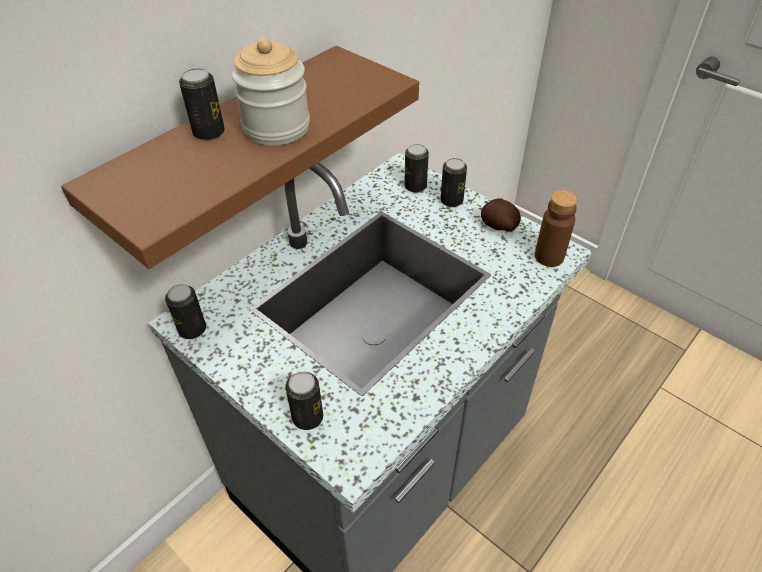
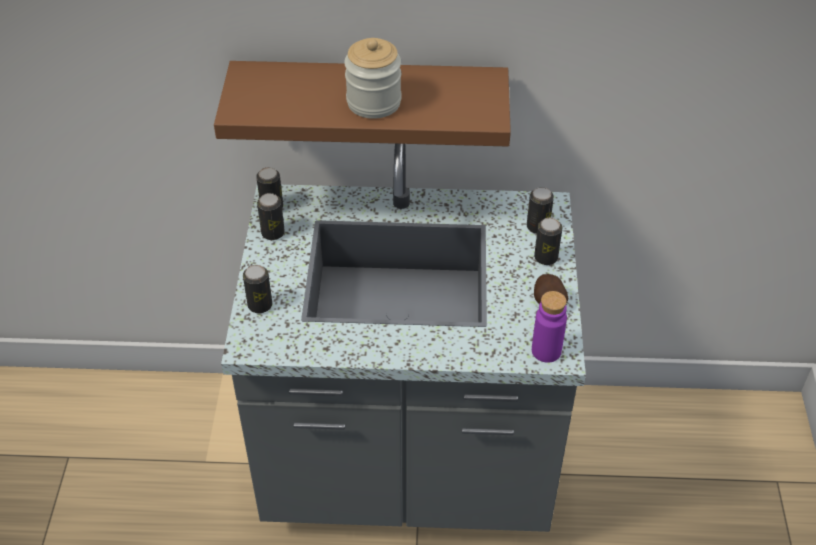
camera: 50 degrees right, 0 degrees up
can [179,68,225,140] -> can moved to [257,193,285,240]
brown bottle [535,190,578,267] -> purple bottle [532,291,567,363]

